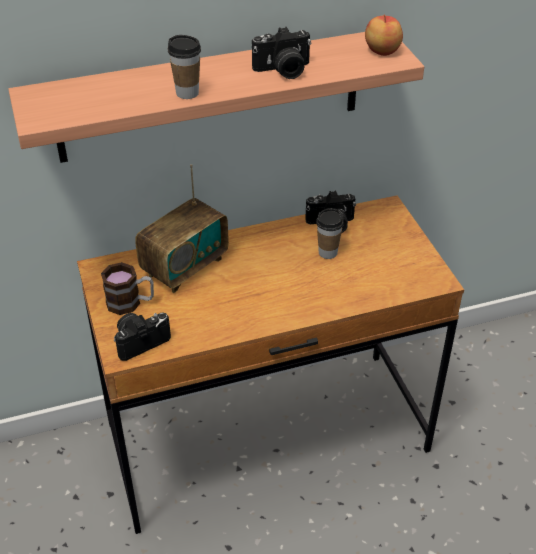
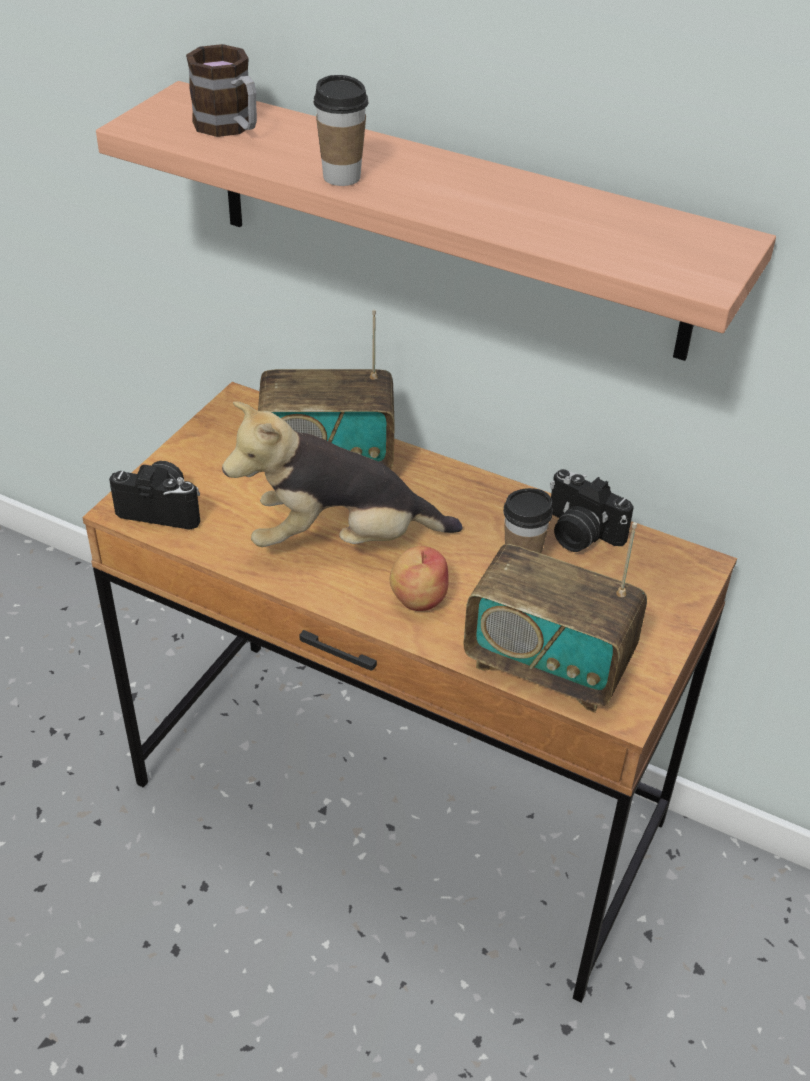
camera: 45 degrees right, 0 degrees up
mug [101,262,154,315] -> mug moved to [186,44,257,137]
camera [252,27,311,79] -> none
apple [365,14,403,56] -> apple moved to [390,546,449,611]
none -> plush toy [222,401,462,547]
none -> radio [463,522,647,713]

